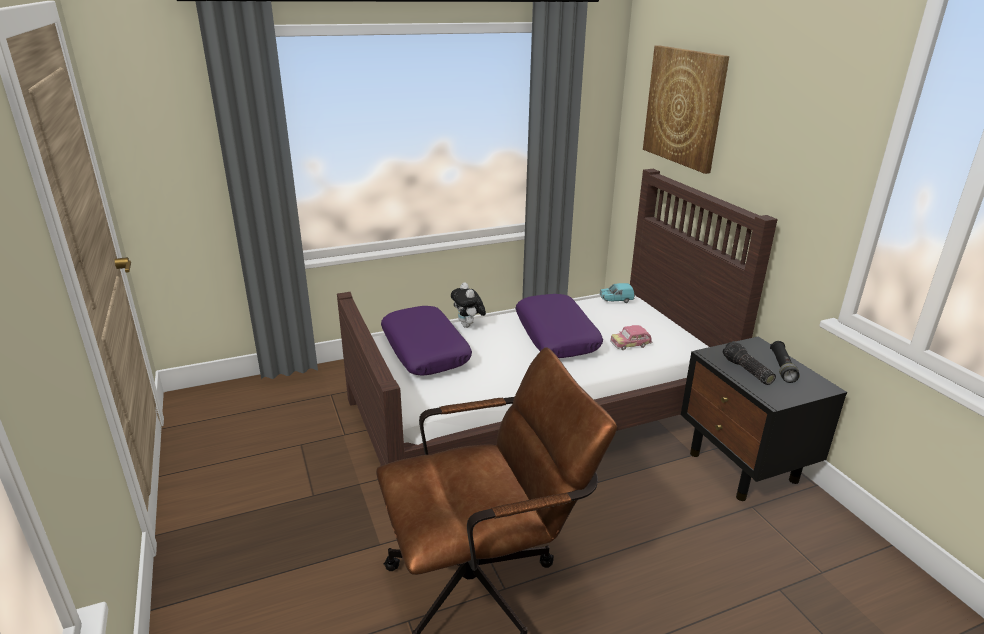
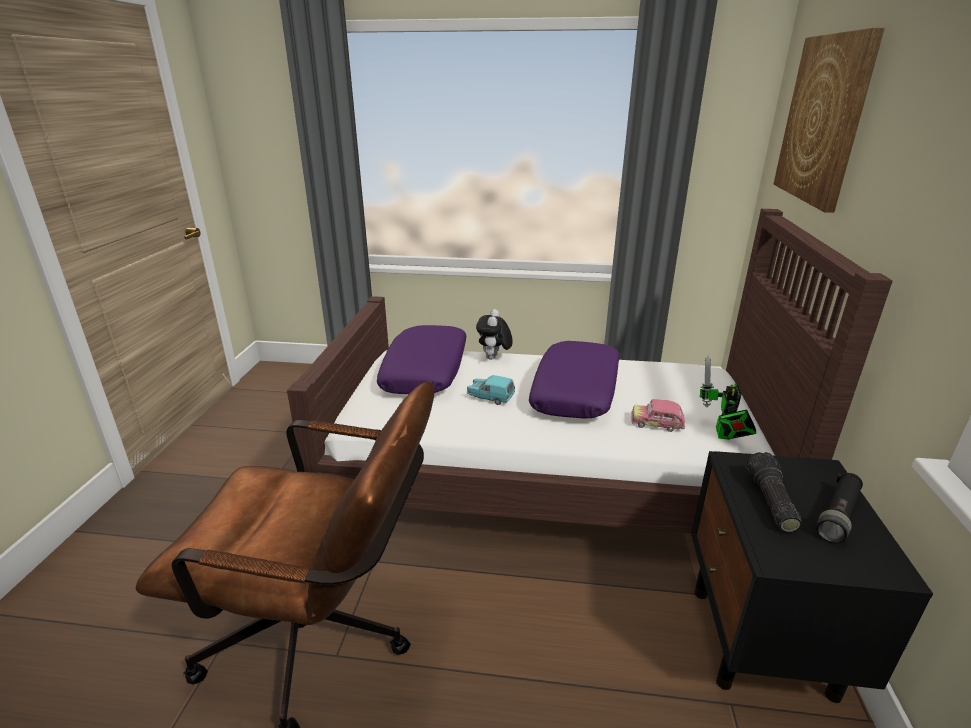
camera: 30 degrees right, 0 degrees up
turquoise toy car [600,283,635,303] -> turquoise toy car moved to [467,375,515,405]
none -> toy robot [700,356,756,440]

